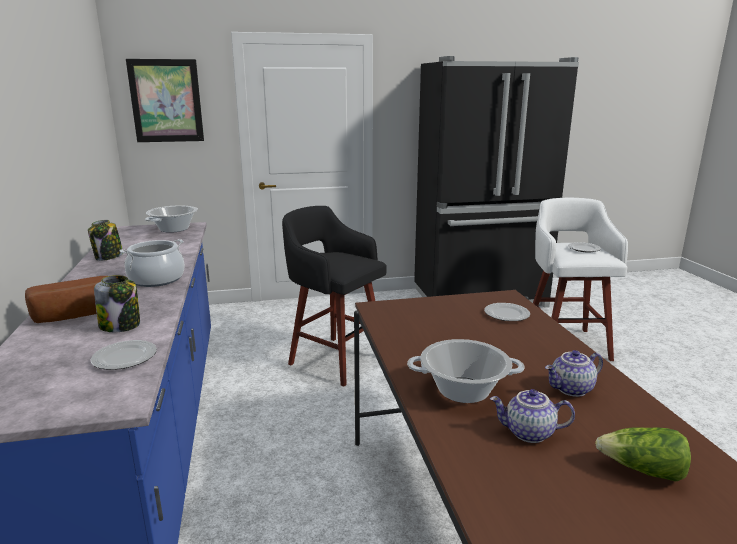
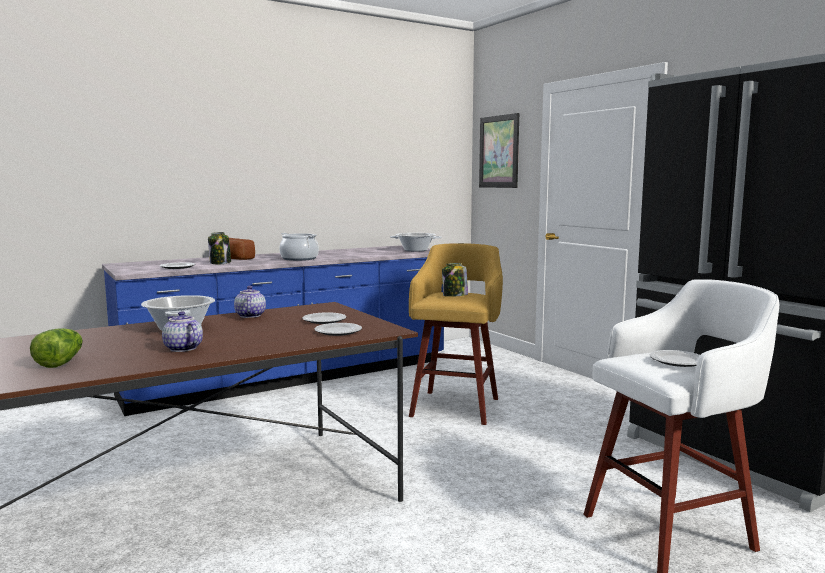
camera: 70 degrees right, 10 degrees down
jar [88,220,123,261] -> jar moved to [442,263,468,297]
black stool [282,206,387,387] -> yellow stool [409,243,503,425]
teapot [490,389,575,443] -> teapot moved to [234,286,266,318]
none -> plate [302,312,346,324]

